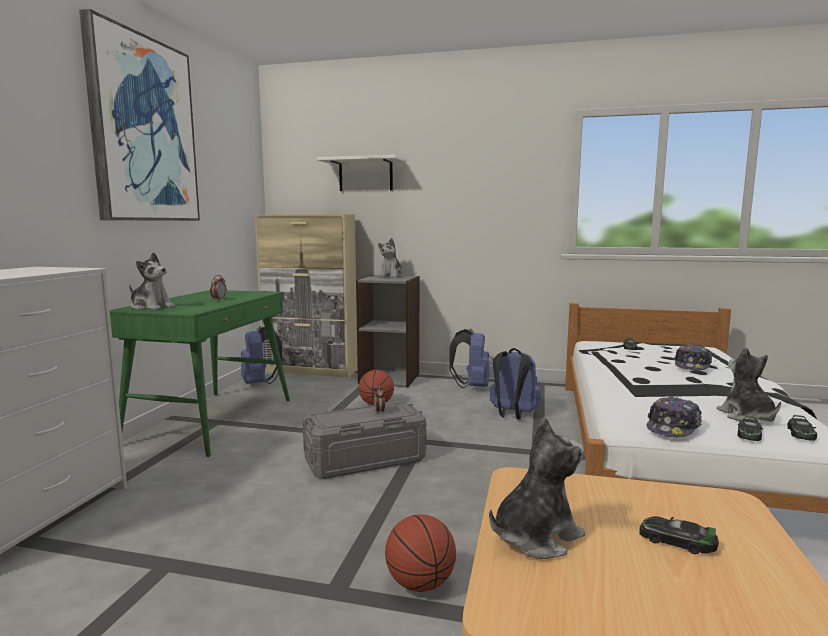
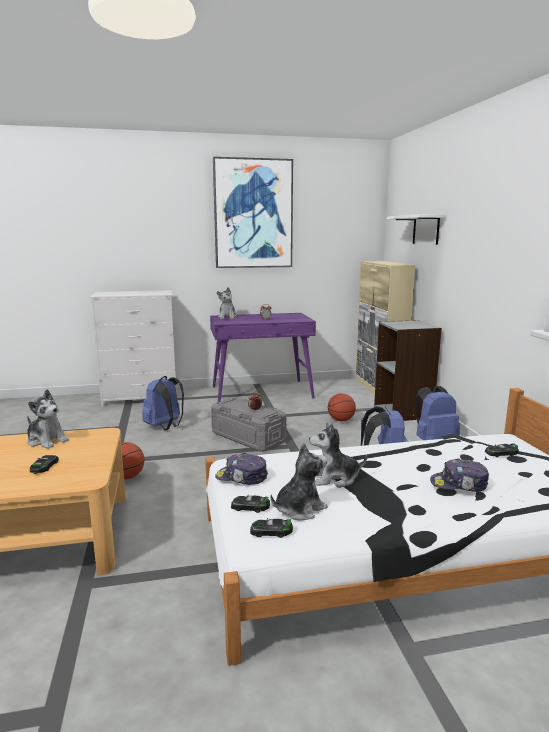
camera: 65 degrees right, 5 degrees up
green desk [110,290,290,457] -> purple desk [210,313,316,402]
blue backpack [241,326,283,384] -> blue backpack moved to [142,376,184,431]
plush toy [378,238,404,278] -> plush toy moved to [309,423,367,488]

